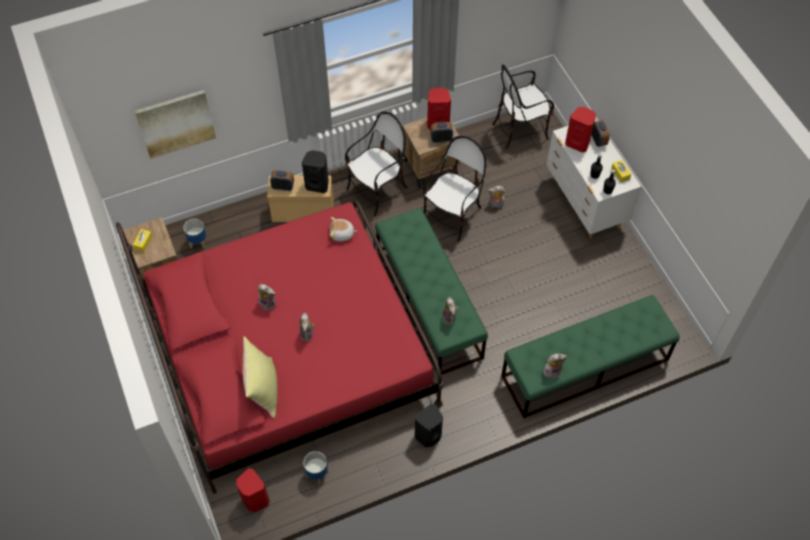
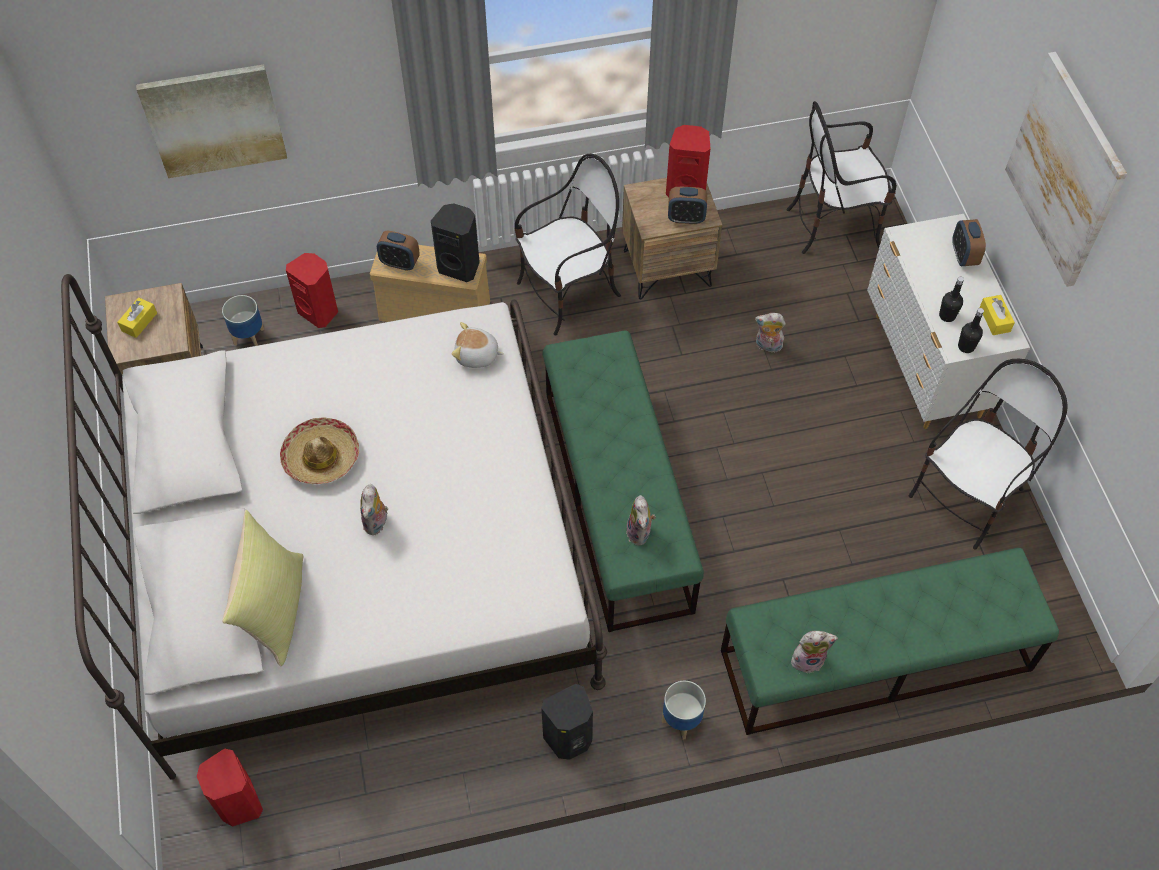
camera: 10 degrees right, 0 degrees up
red bed [116,200,444,494] -> white bed [61,274,607,780]
plush toy [258,284,276,310] -> hat [280,417,359,484]
planter [303,451,328,484] -> planter moved to [662,681,706,739]
chair [423,136,486,242] -> chair moved to [909,359,1068,550]
red speaker [565,107,596,153] -> red speaker moved to [286,253,338,328]
none -> picture [1005,52,1127,287]

